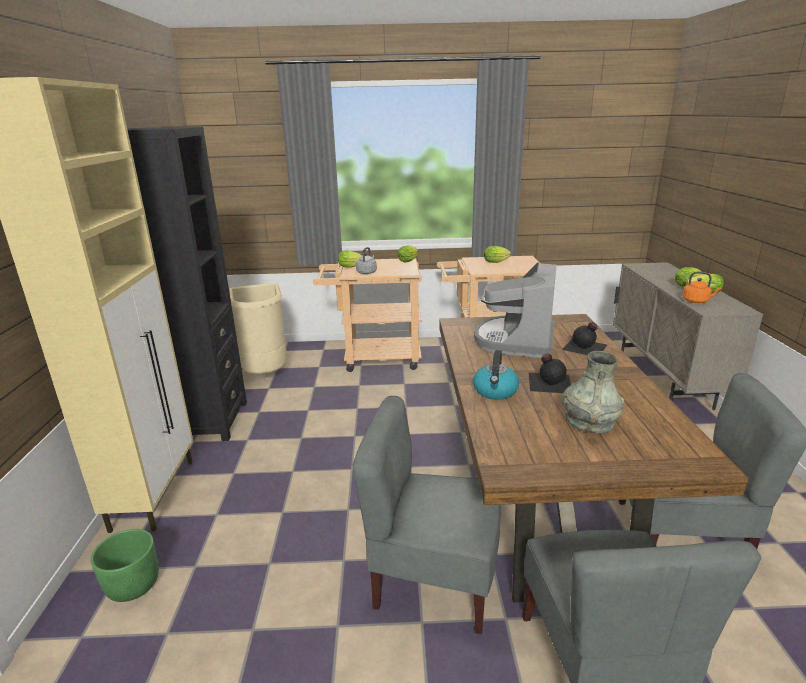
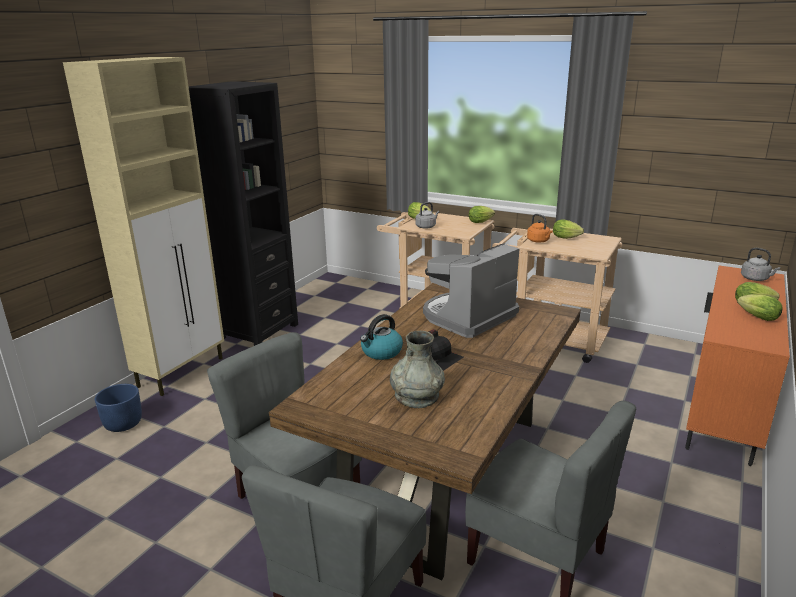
camera: 30 degrees right, 0 degrees up
green planter [91,529,159,602] -> blue planter [95,384,142,432]
beige trash can [229,283,287,374] -> none
black bottle [562,322,607,355] -> none
beige cabinet [613,262,763,410] -> orange cabinet [685,265,790,466]
orange kettle [682,272,721,303] -> orange kettle moved to [527,214,553,243]
none -> grey kettle [741,248,780,281]

